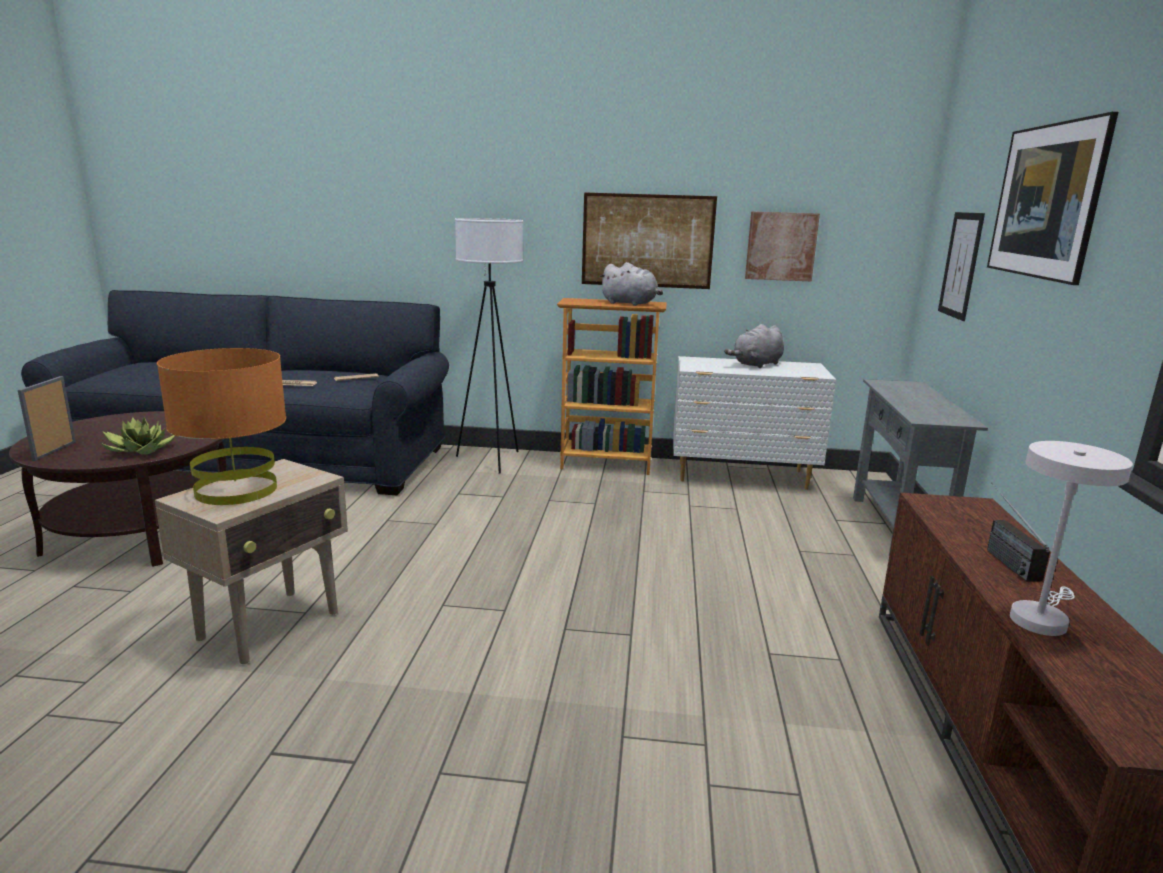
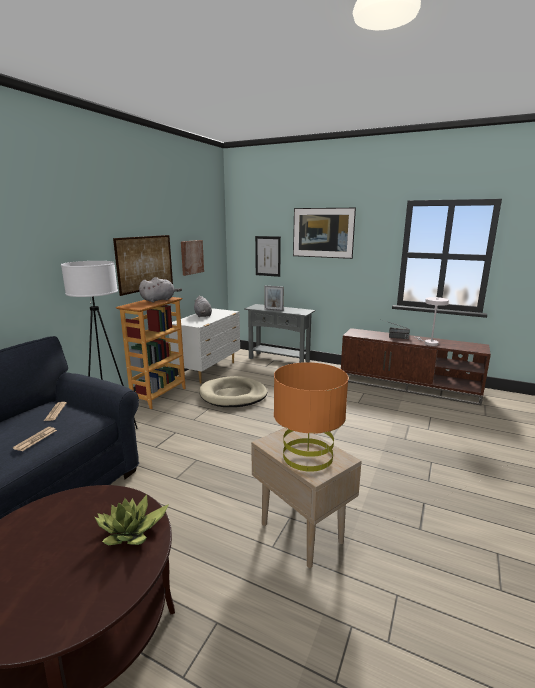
camera: 70 degrees left, 0 degrees up
picture frame [18,376,76,461] -> picture frame moved to [265,286,284,311]
none -> beige dog bed [199,376,267,407]

